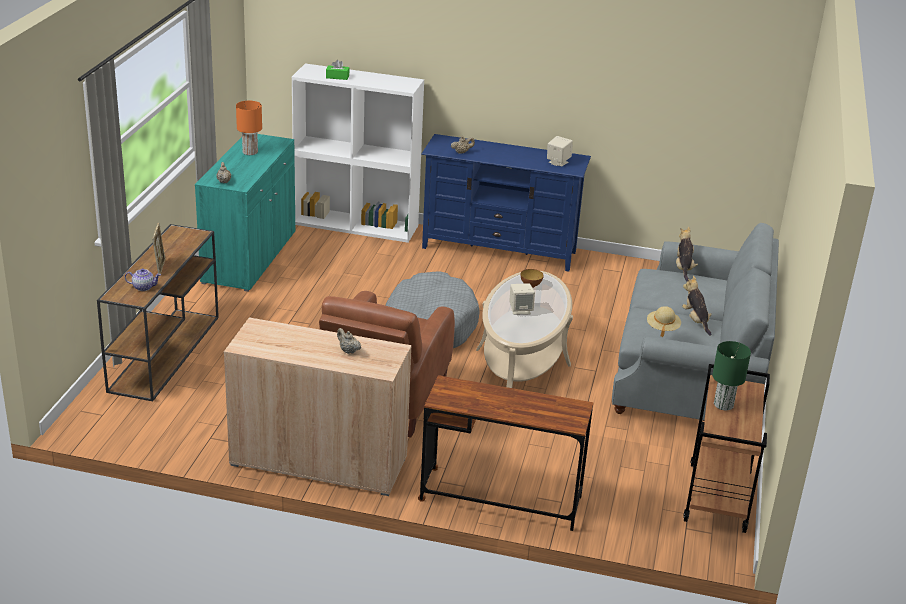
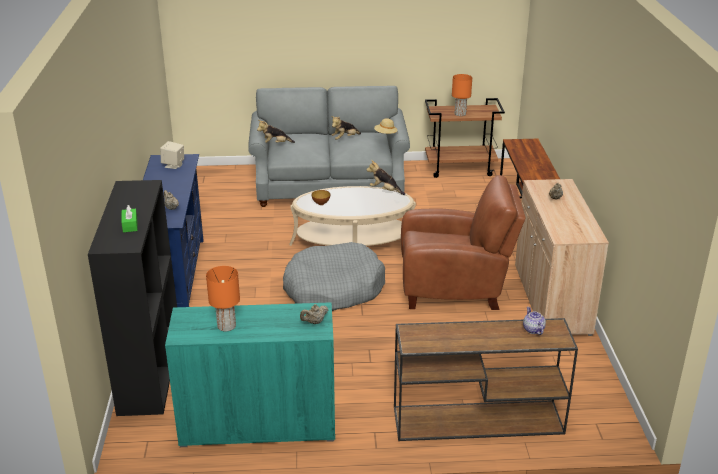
camera: 105 degrees left, 0 degrees up
picture frame [152,223,165,274] -> none
white bookcase [292,64,424,243] -> black bookcase [88,180,177,416]
beige speaker [510,283,535,315] -> none
green table lamp [712,341,751,410] -> orange table lamp [452,74,472,116]
none -> plush toy [366,160,405,195]

